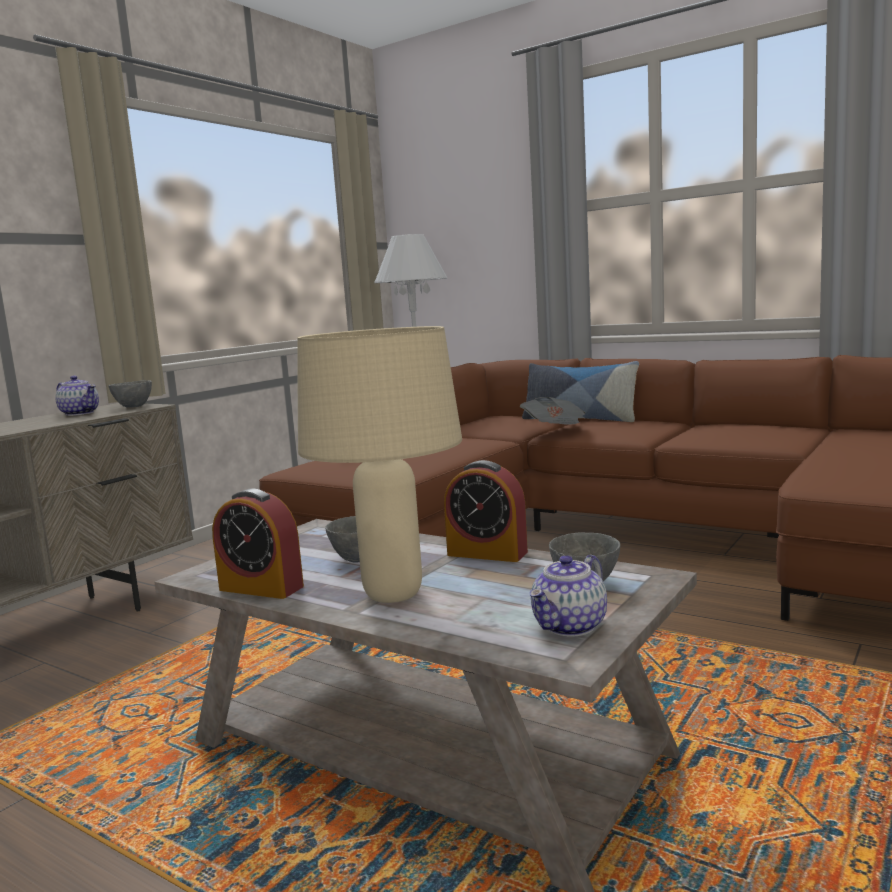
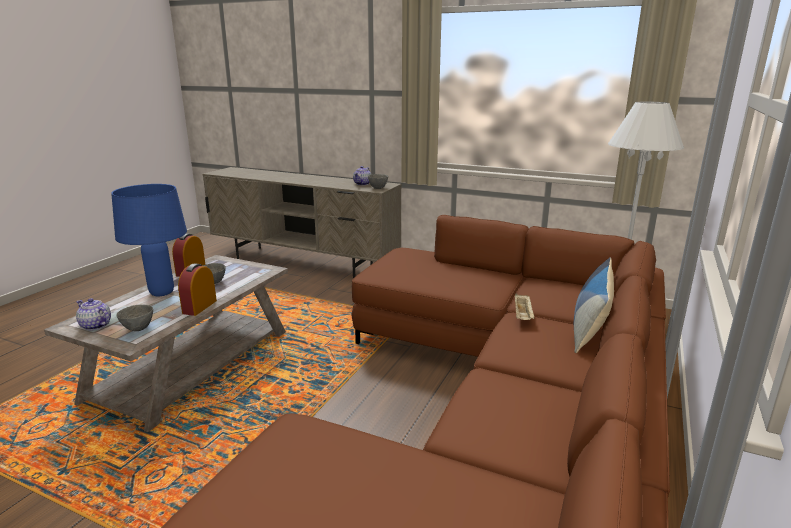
camera: 80 degrees right, 10 degrees up
beige table lamp [297,326,462,603] -> blue table lamp [111,184,187,296]
newspaper [520,397,586,425] -> beige tray [515,293,535,320]

